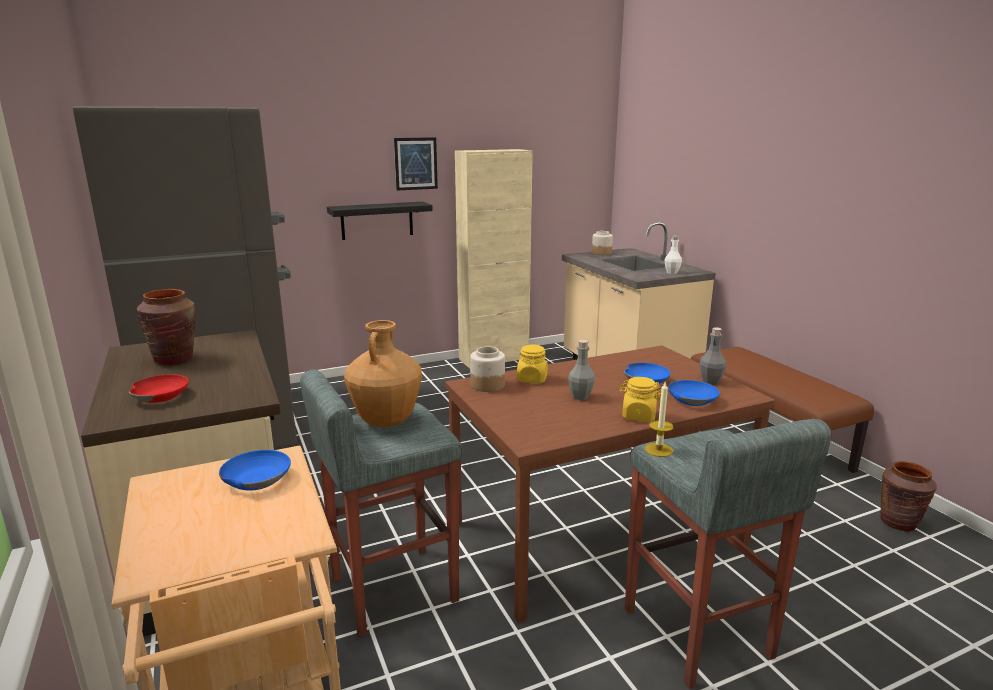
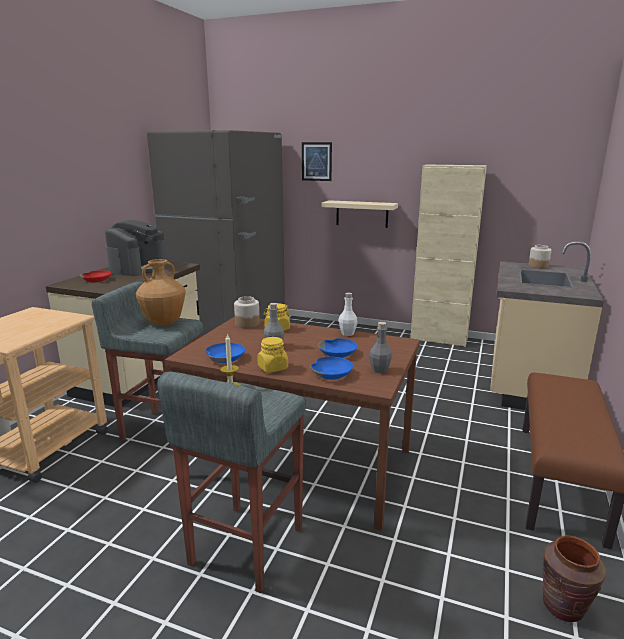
camera: 45 degrees right, 0 degrees up
brown vase [137,289,195,365] -> coffee machine [105,220,167,276]
blue bowl [219,450,291,491] -> blue bowl moved to [206,343,245,363]
black shelf [327,202,433,240] -> beige shelf [321,200,398,228]
picture [394,137,438,191] -> picture moved to [302,142,332,181]
white bottle [665,235,682,274] -> white bottle moved to [339,292,358,336]

